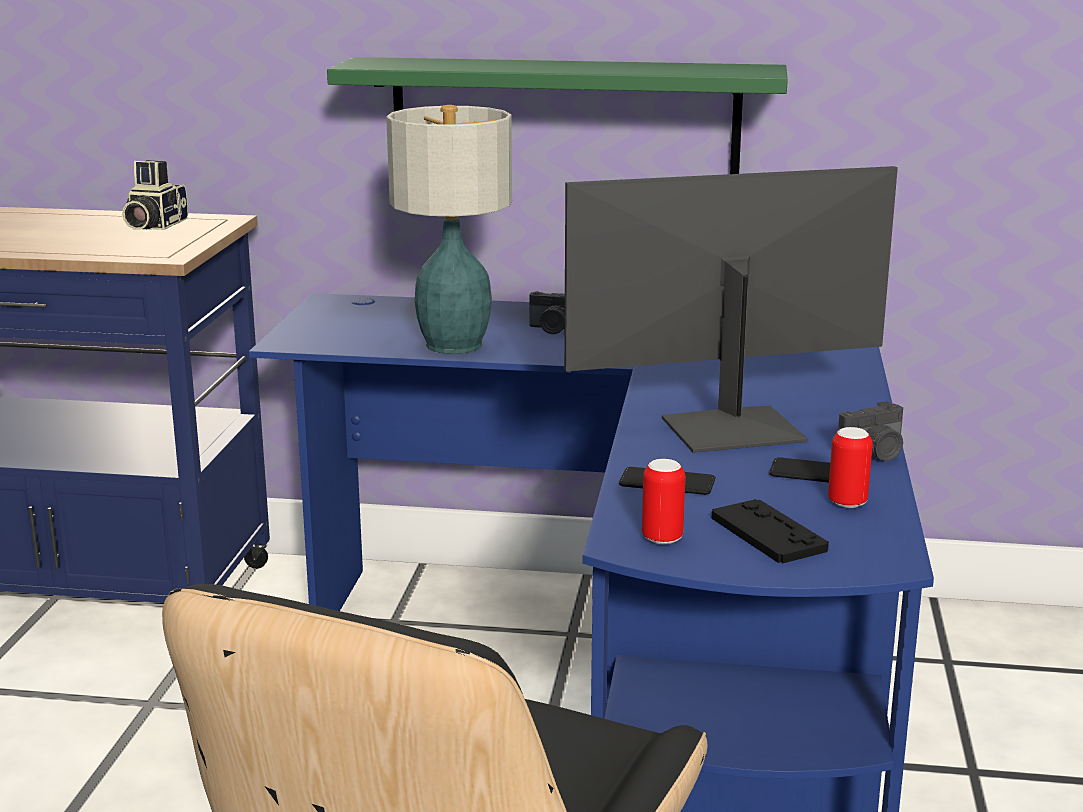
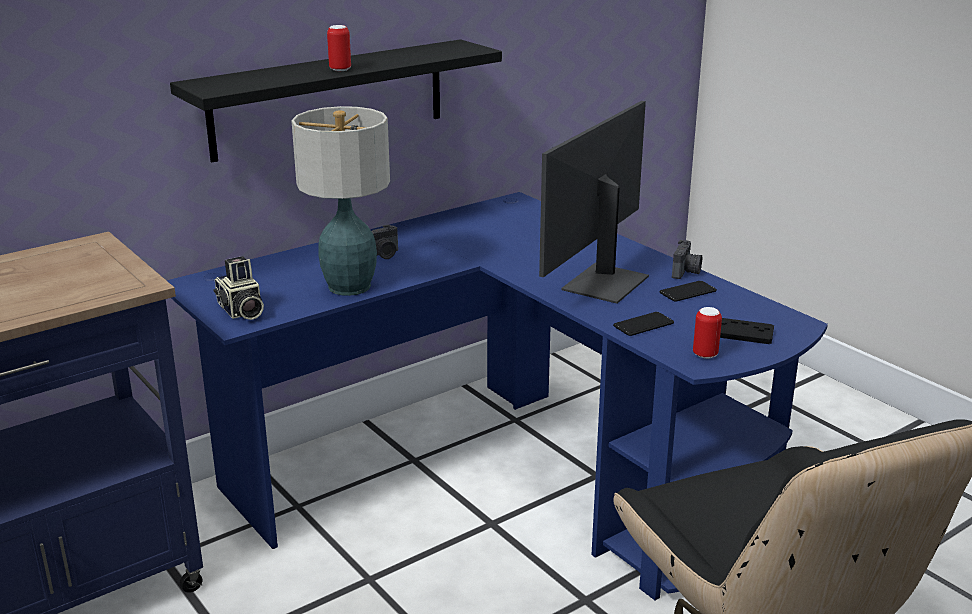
camera: 45 degrees left, 5 degrees up
camera [122,160,188,230] -> camera moved to [213,256,264,320]
green shelf [327,57,788,174] -> black shelf [170,39,502,162]
can [828,427,873,508] -> can moved to [327,25,351,71]

